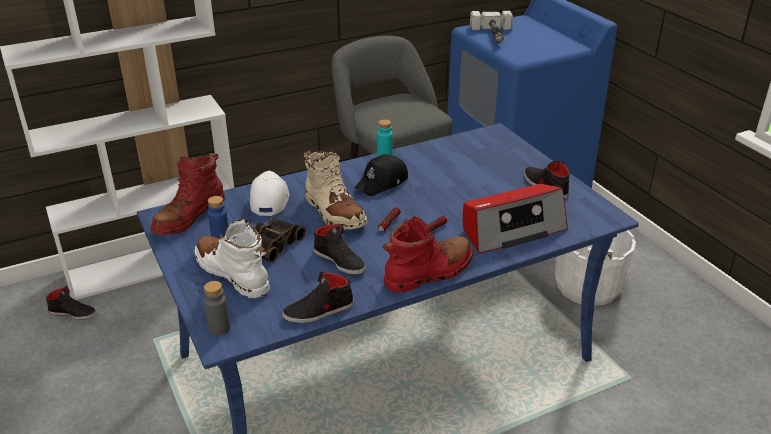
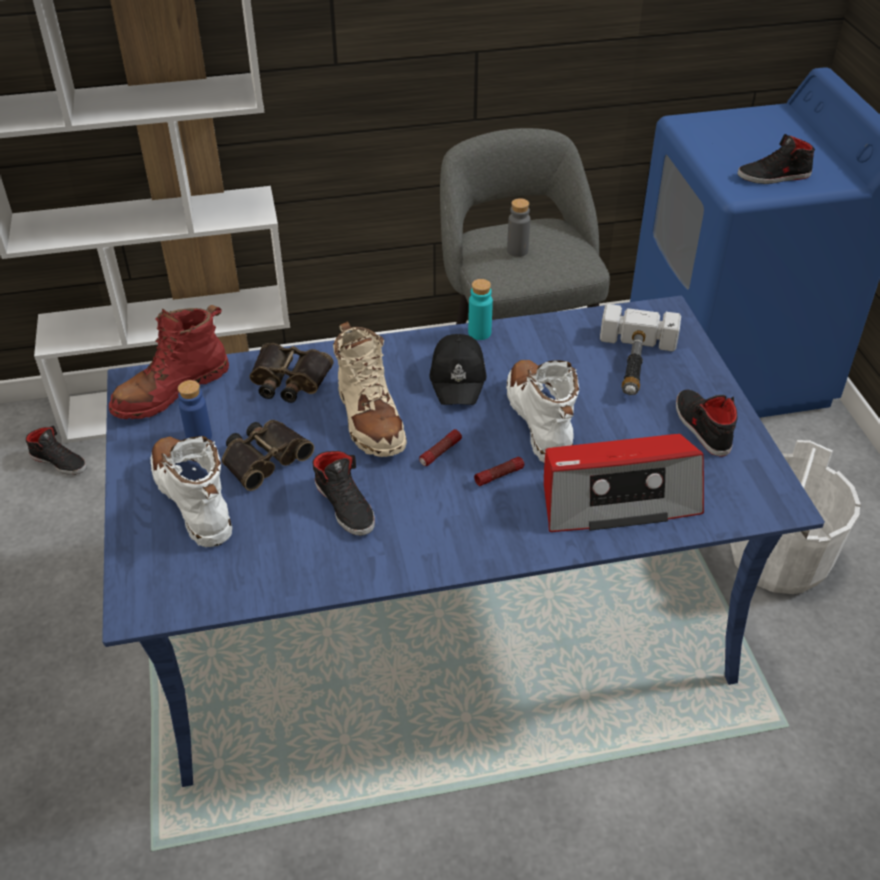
camera: 15 degrees right, 10 degrees up
grey bottle [204,281,230,336] -> grey bottle moved to [507,198,530,257]
white cap [250,171,289,216] -> binoculars [249,343,334,403]
black shoe [282,272,354,323] -> black shoe moved to [737,134,815,184]
black cap [354,154,408,196] -> black cap turned 60 degrees counterclockwise [430,334,486,405]
red boot [383,216,473,293] -> none
hammer [470,11,513,43] -> hammer moved to [600,304,681,395]
none -> white boot [506,360,579,463]

